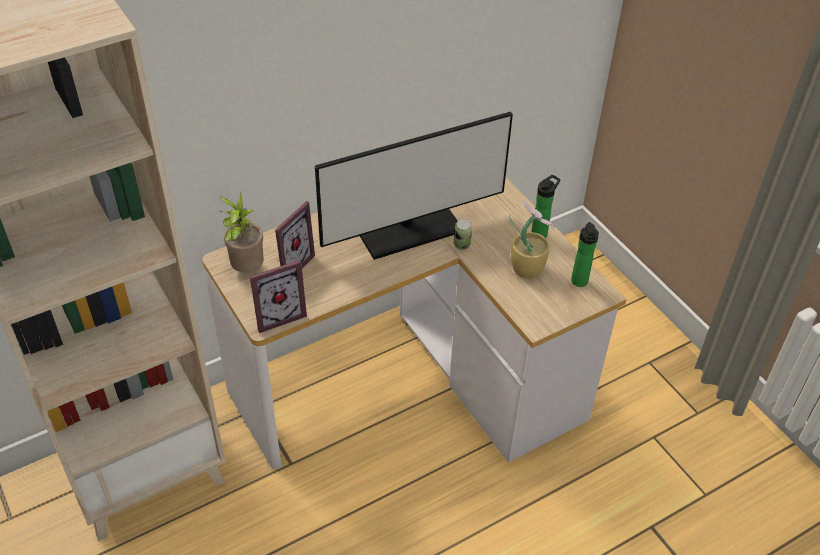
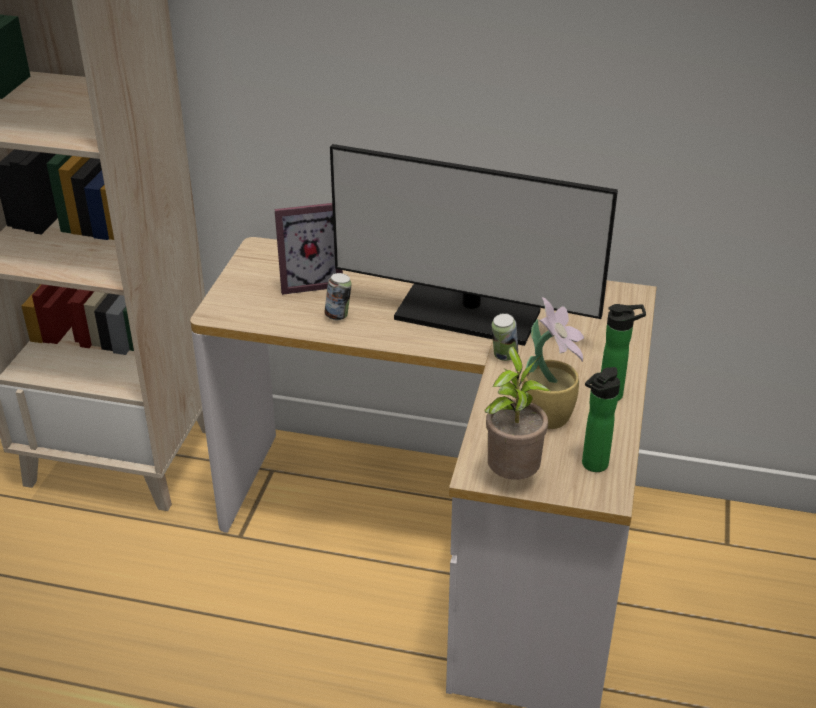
camera: 45 degrees right, 10 degrees down
potted plant [220,192,264,272] -> potted plant moved to [484,347,550,480]
picture frame [250,260,307,333] -> none
none -> can [324,273,352,320]

